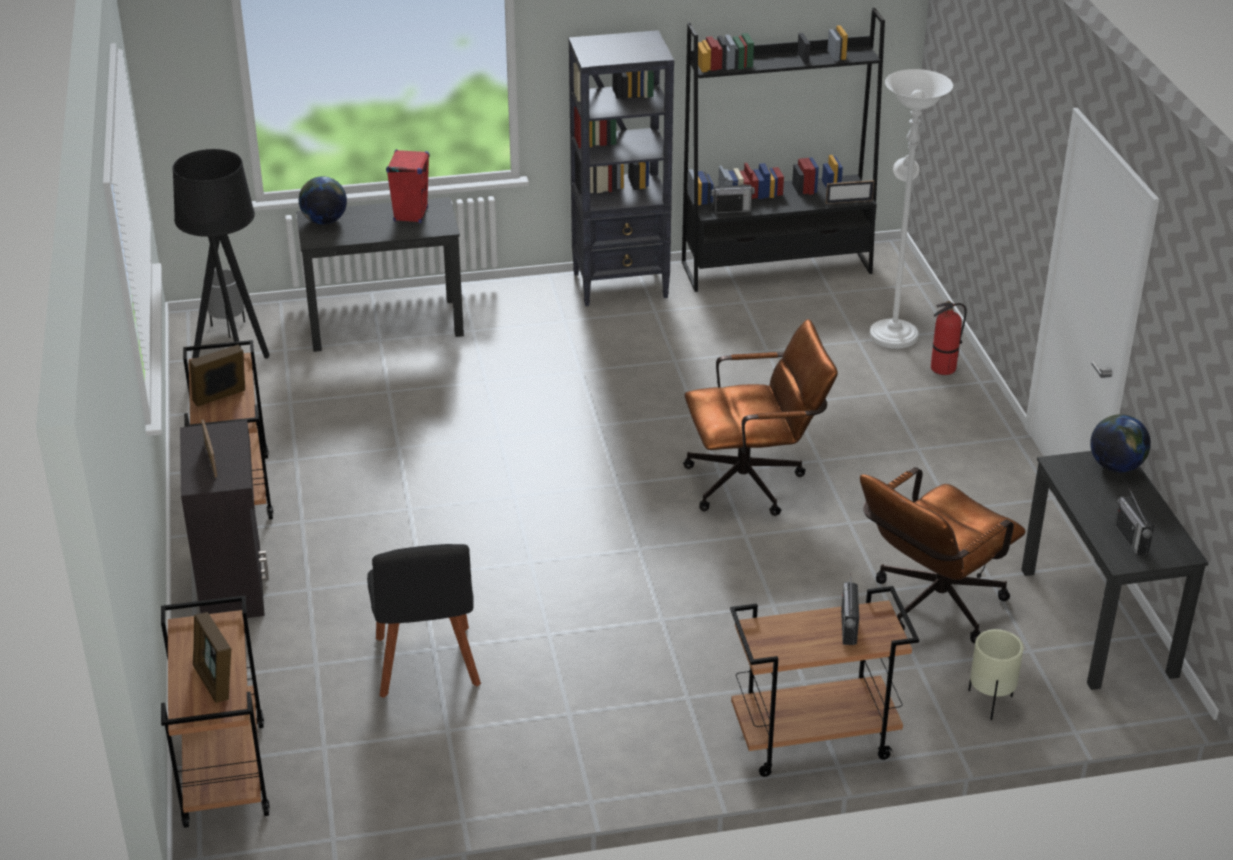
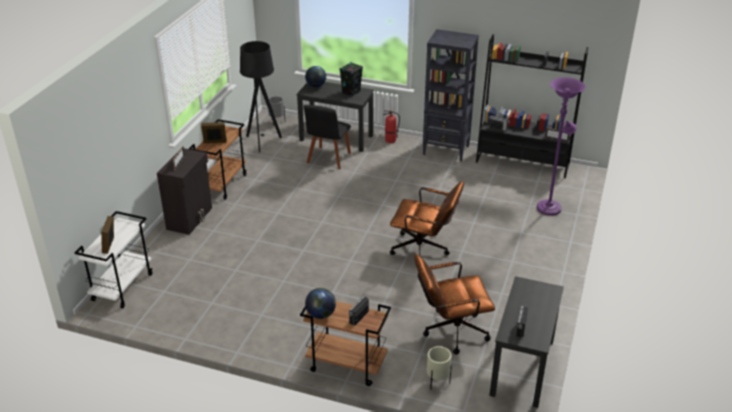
camera: 30 degrees right, 0 degrees up
brown cart [161,595,270,828] -> white cart [75,211,153,308]
black chair [367,544,481,698] -> black chair moved to [303,105,351,170]
red speaker [386,149,429,223] -> black speaker [340,62,363,97]
white floor lamp [870,69,953,349] -> purple floor lamp [537,77,585,216]
fire extinguisher [931,301,967,375] -> fire extinguisher moved to [383,110,400,143]
globe [1090,414,1151,472] -> globe moved to [305,288,336,319]

